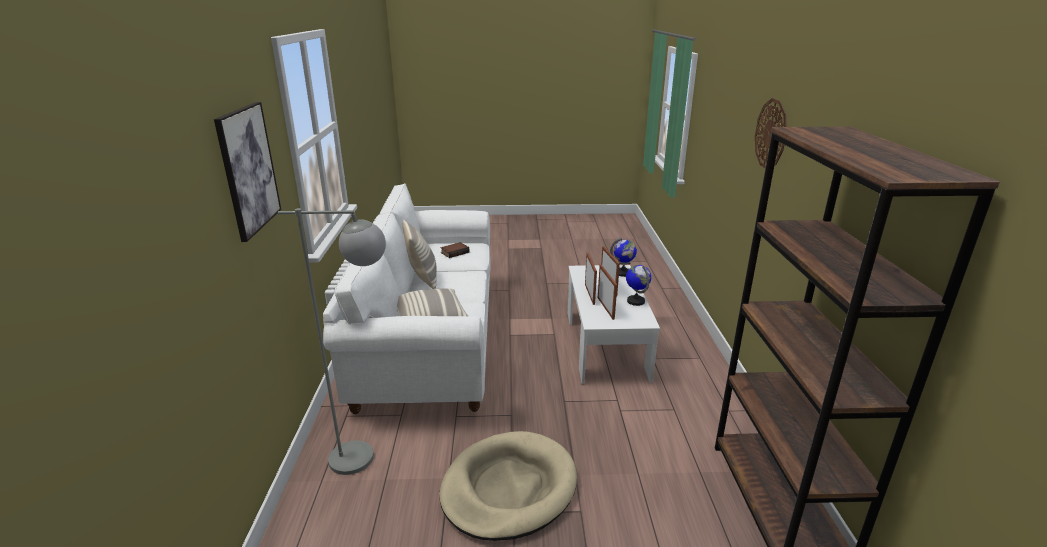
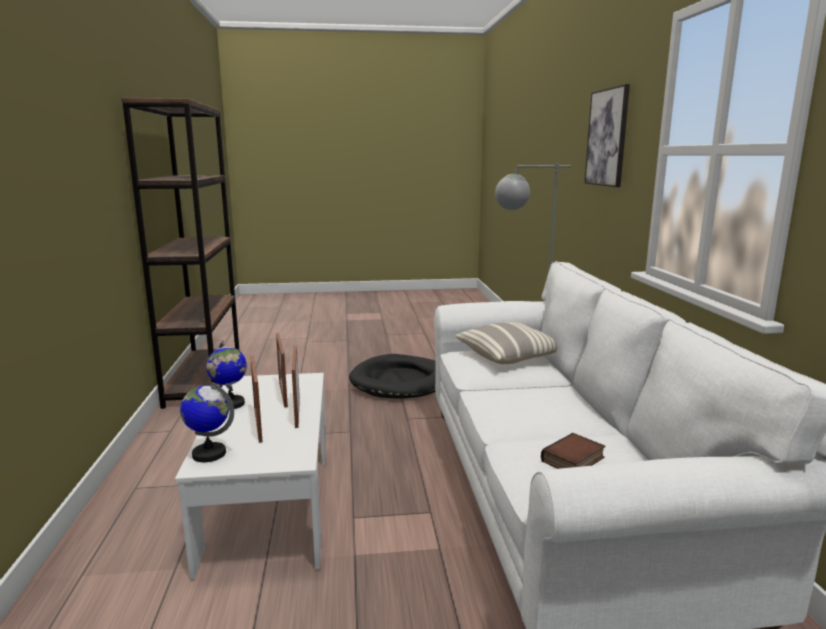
camera: 175 degrees right, 10 degrees down
pillow [403,219,437,289] -> none
beige dog bed [439,431,577,541] -> black dog bed [349,354,436,399]
wall clock [755,98,787,168] -> none

